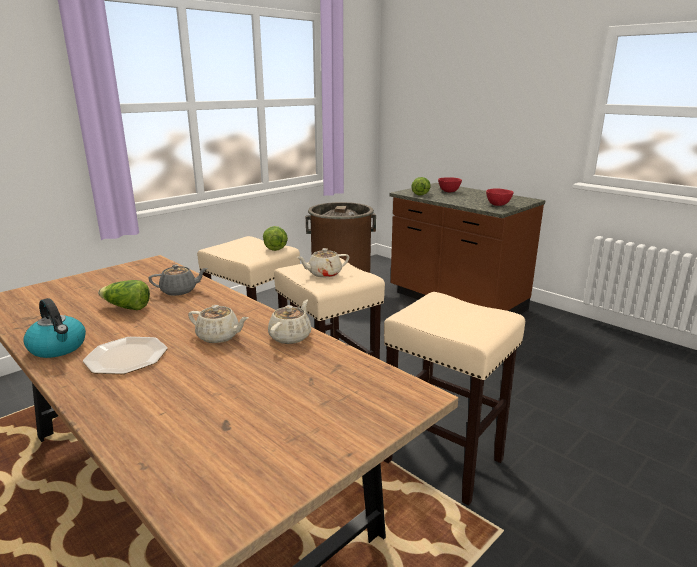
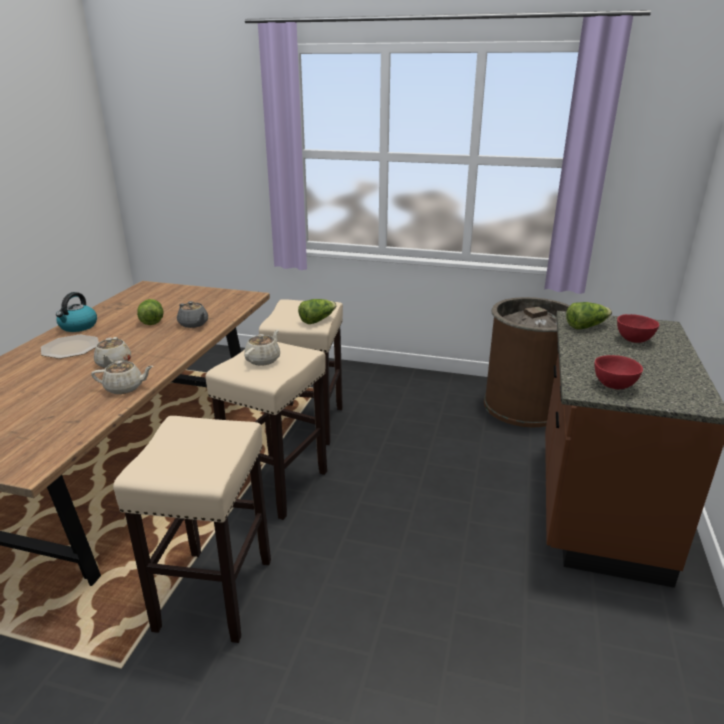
camera: 60 degrees right, 5 degrees up
beige teapot [297,248,349,278] -> beige teapot turned 75 degrees clockwise [244,329,280,366]

